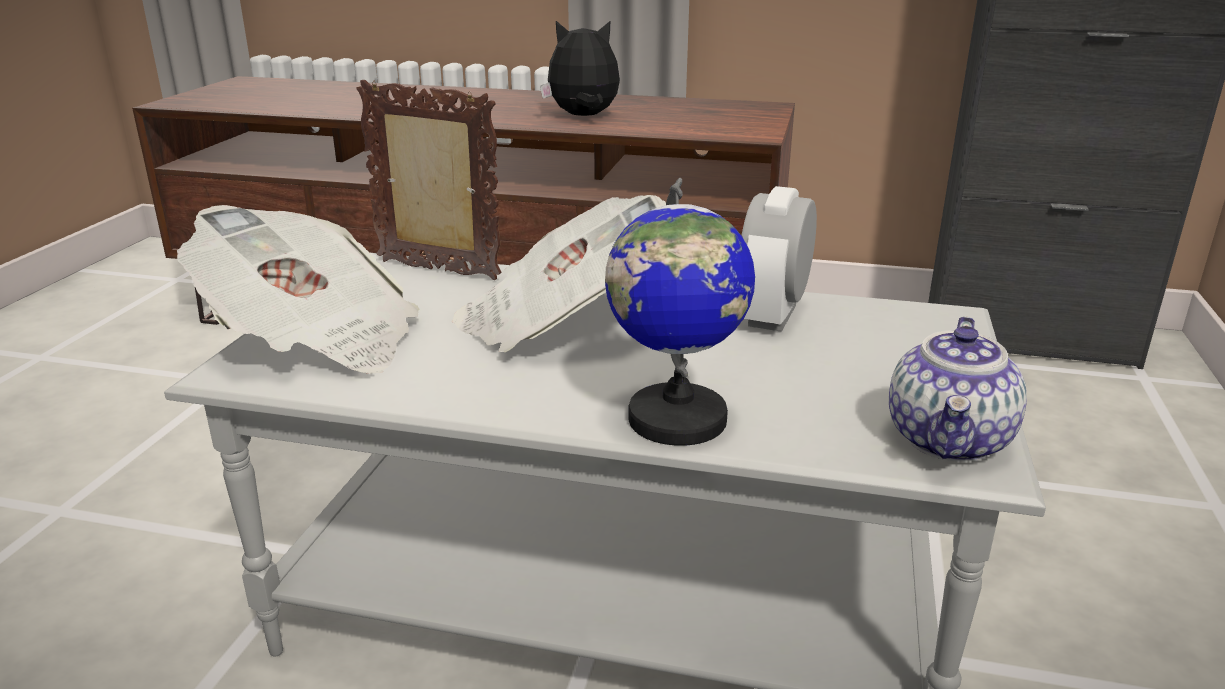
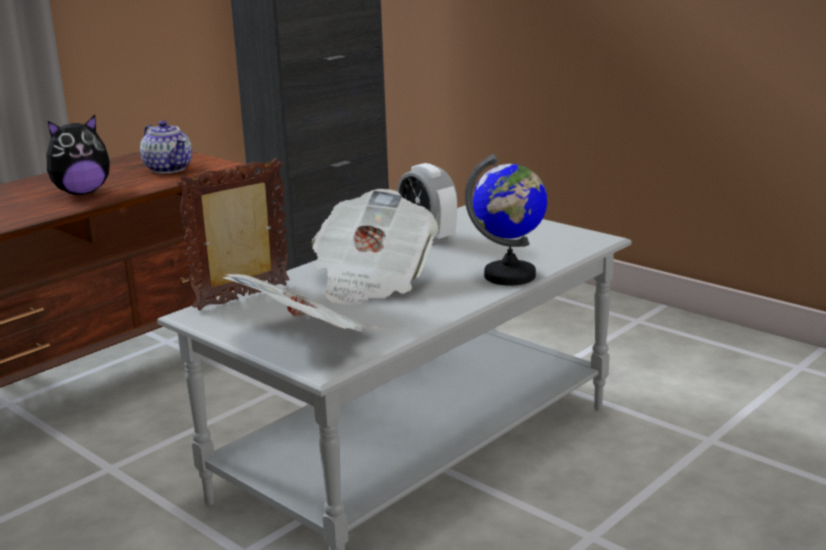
camera: 60 degrees left, 5 degrees down
plush toy [540,21,620,116] -> plush toy turned 150 degrees counterclockwise [47,115,110,195]
teapot [889,316,1027,462] -> teapot moved to [140,120,192,173]

